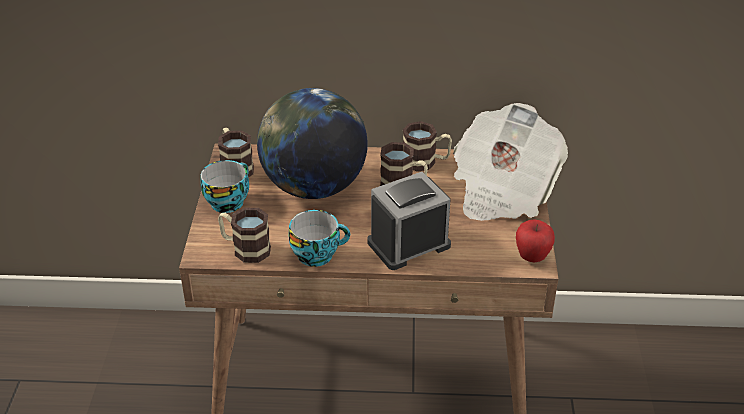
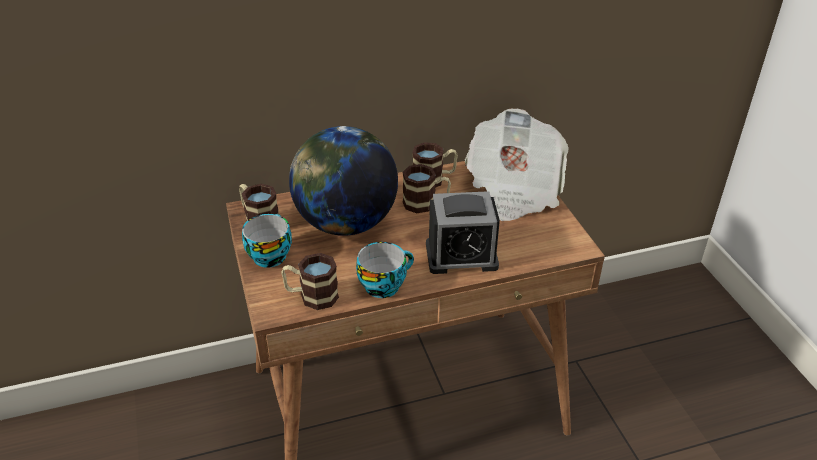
camera: 20 degrees left, 0 degrees up
alarm clock [367,172,451,270] -> alarm clock turned 135 degrees counterclockwise [426,191,500,274]
apple [516,219,555,263] -> none

